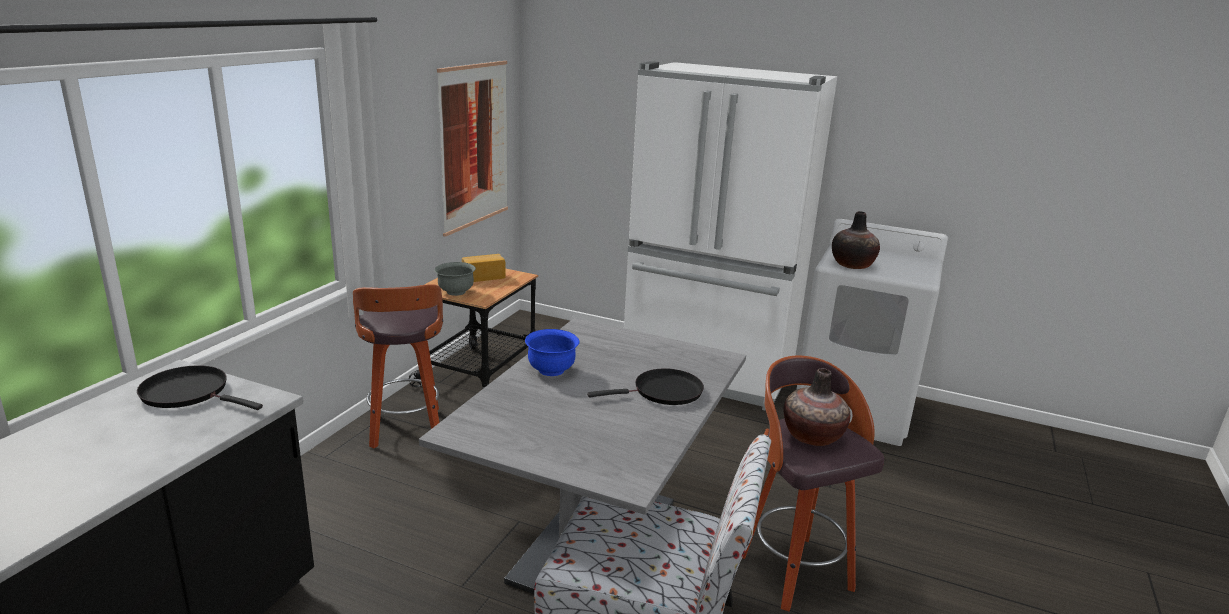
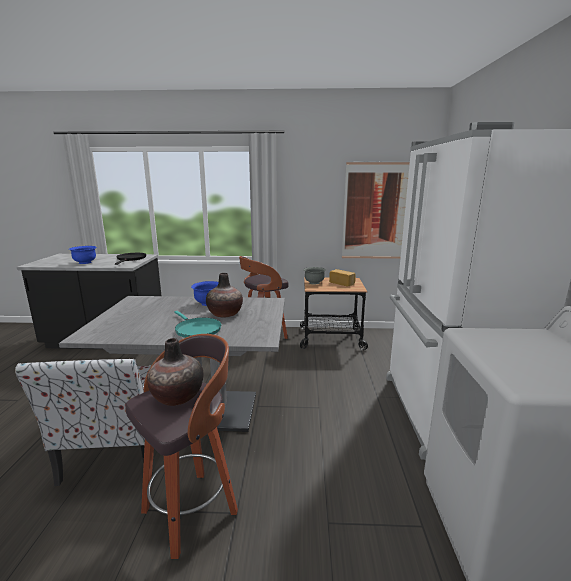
camera: 70 degrees right, 5 degrees down
black frying pan [587,368,704,405] -> turquoise frying pan [174,311,222,338]
vase [832,211,880,269] -> vase moved to [206,273,243,318]
none -> blue bowl [69,246,97,264]

